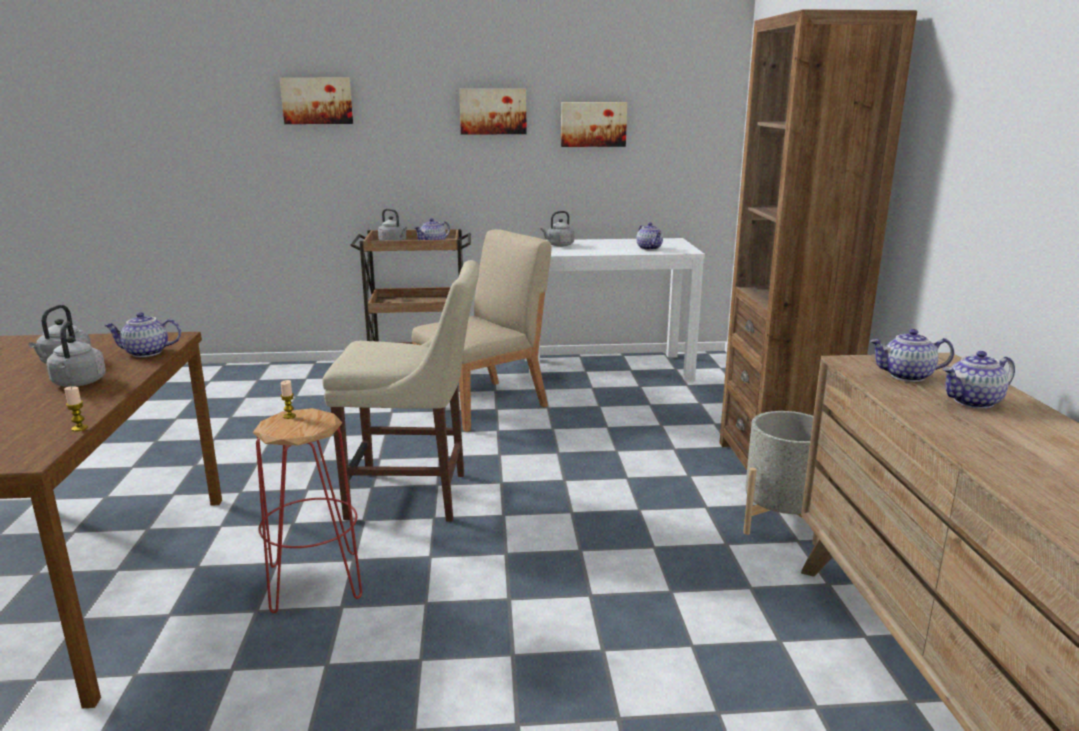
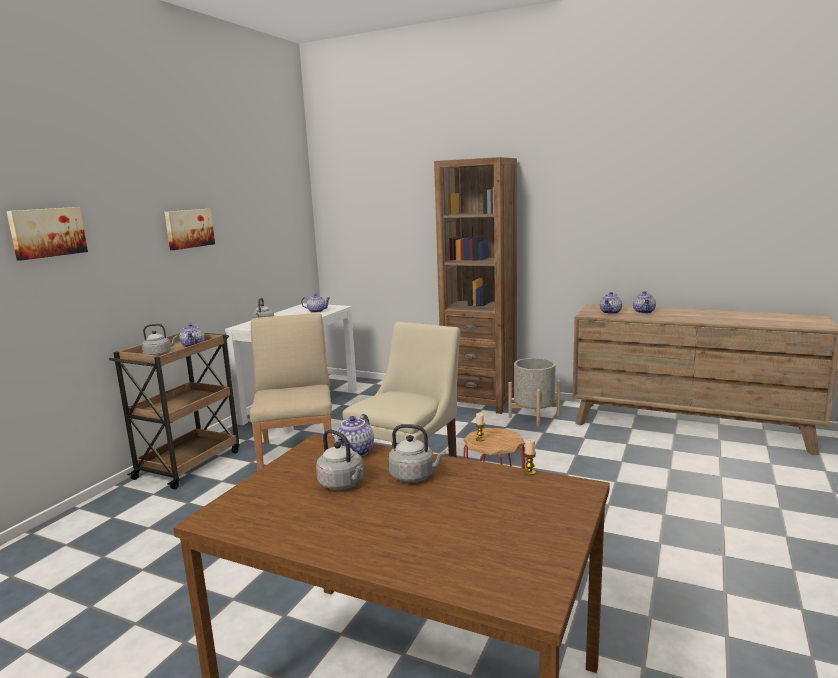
camera: 60 degrees left, 5 degrees down
picture [561,102,627,147] -> none

